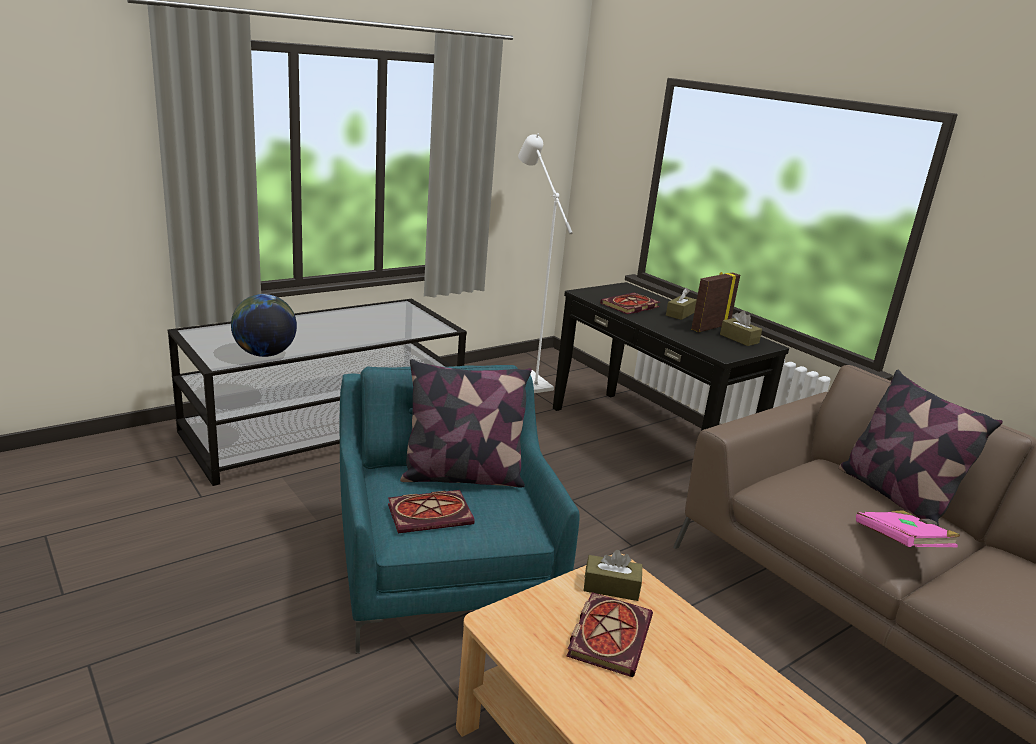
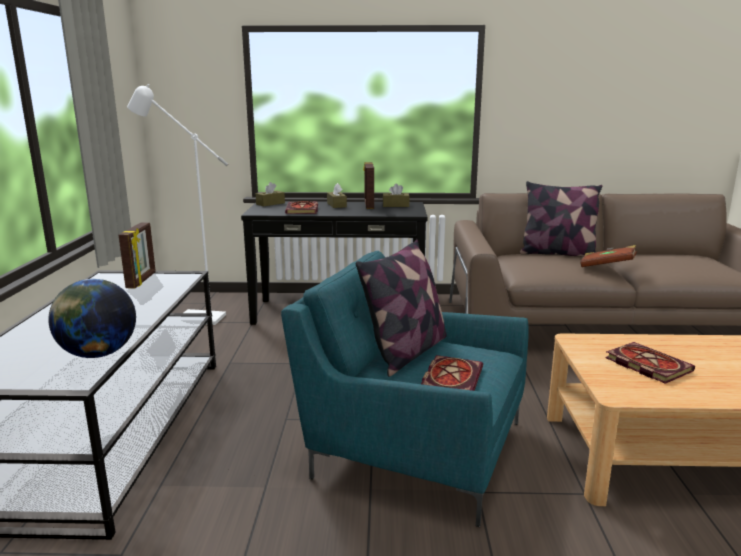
camera: 50 degrees left, 5 degrees down
brown tissue box [583,550,643,601] -> brown tissue box moved to [256,182,285,206]
pink book [856,510,960,547] -> brown book [580,245,637,267]
none -> picture frame [119,222,156,288]

